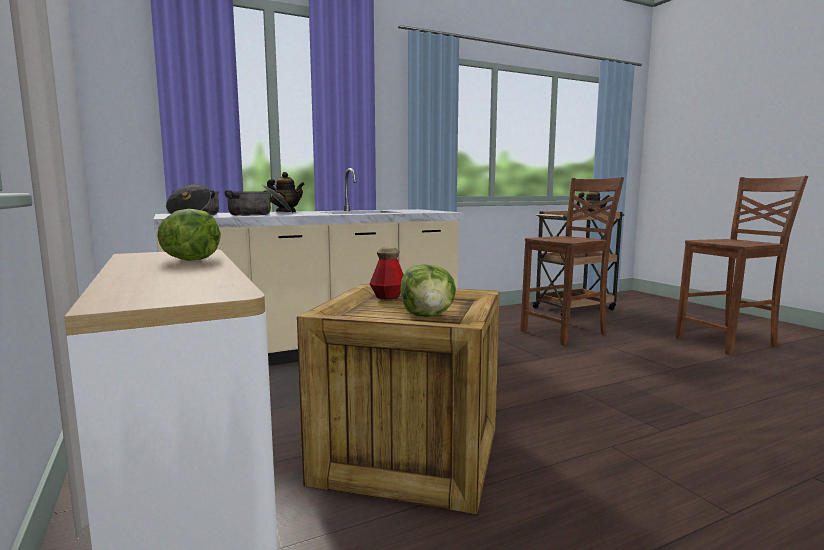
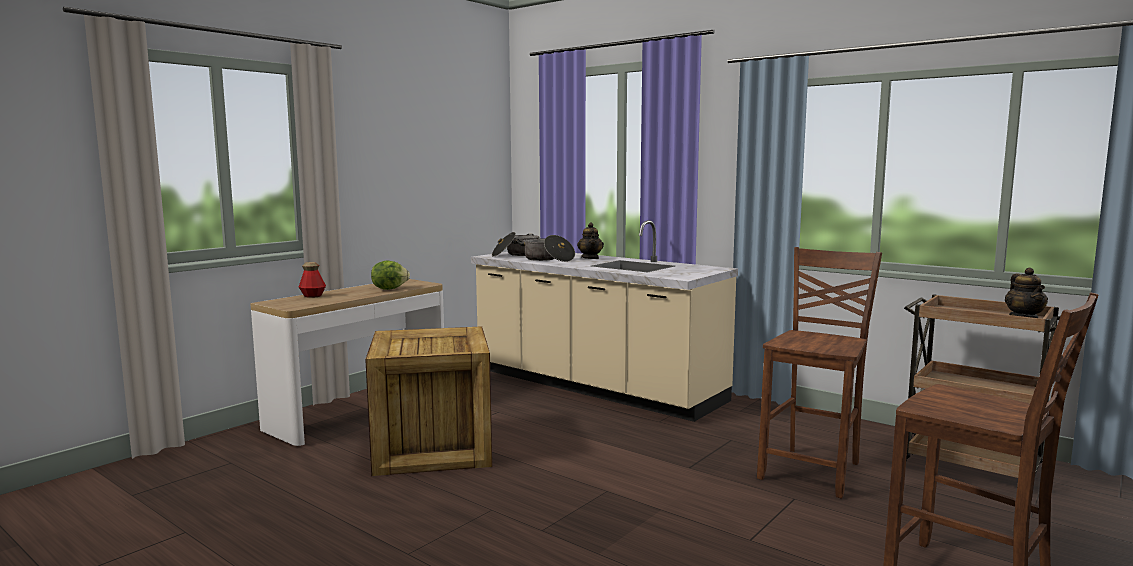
camera: 65 degrees right, 0 degrees up
bottle [370,247,404,299] -> bottle moved to [299,262,326,298]
lettuce [400,264,456,317] -> none
brown chair [520,177,624,345] -> brown chair turned 90 degrees counterclockwise [757,247,882,499]

